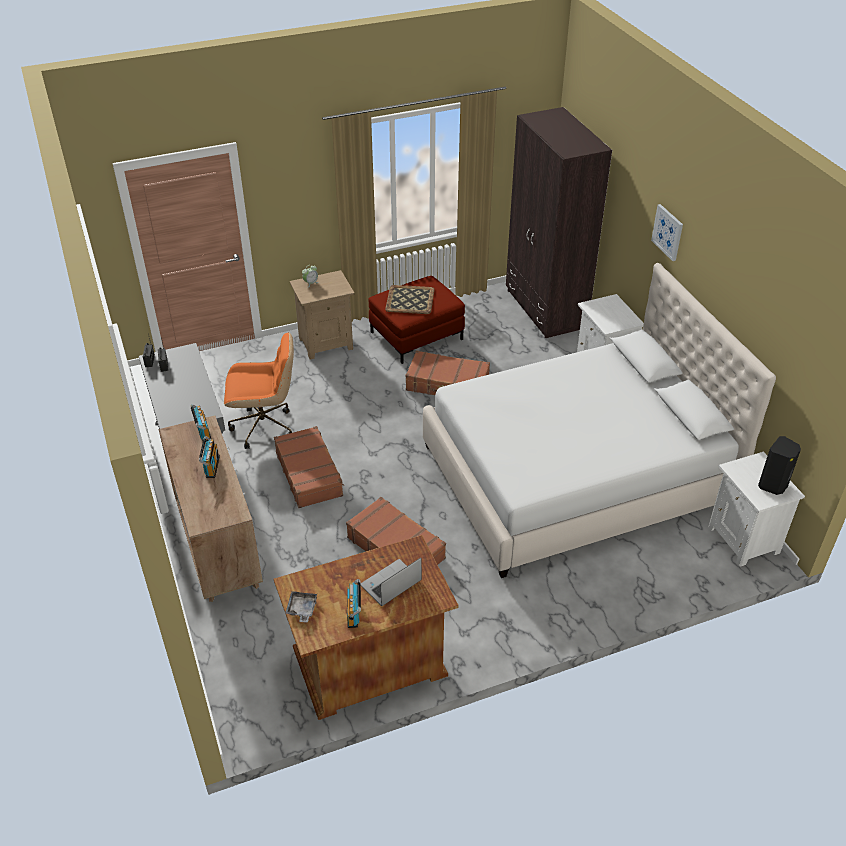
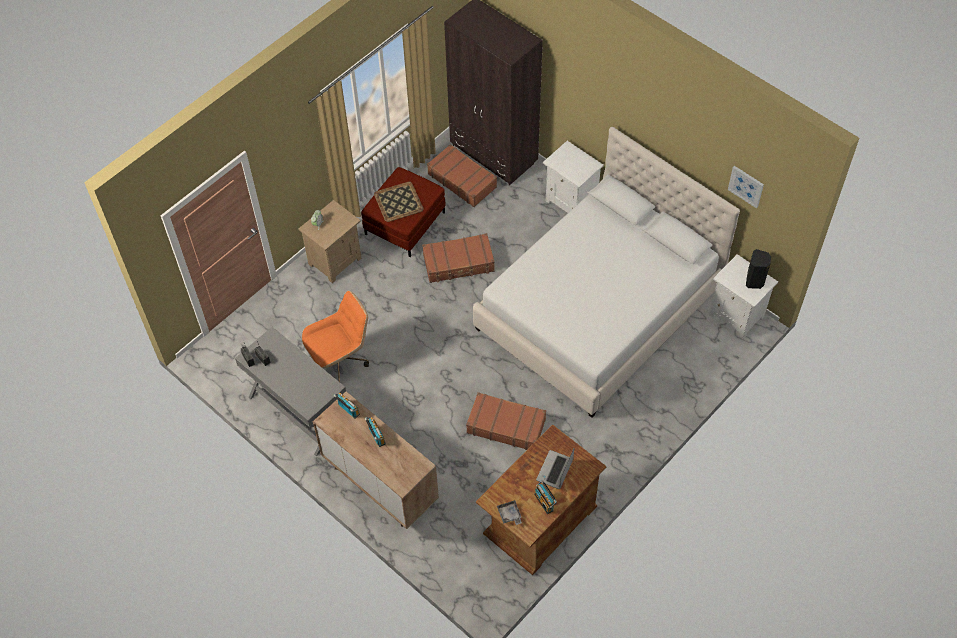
camera: 25 degrees left, 15 degrees up
brown suitcase [274,426,344,508] -> brown suitcase moved to [427,144,497,207]
picture [651,204,683,261] -> picture moved to [728,166,764,208]

